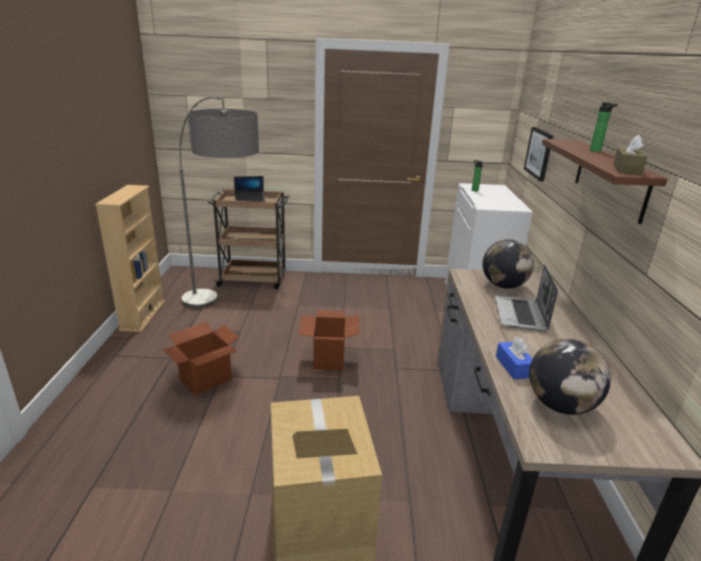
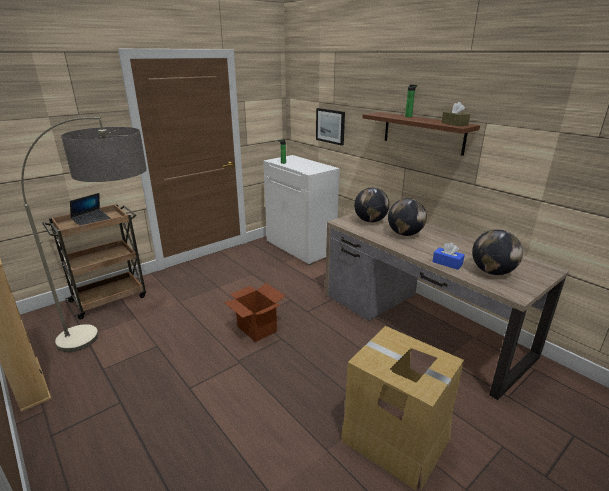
camera: 40 degrees left, 0 degrees up
cardboard box [163,322,239,396] -> none
laptop [495,265,558,331] -> globe [388,198,427,236]

